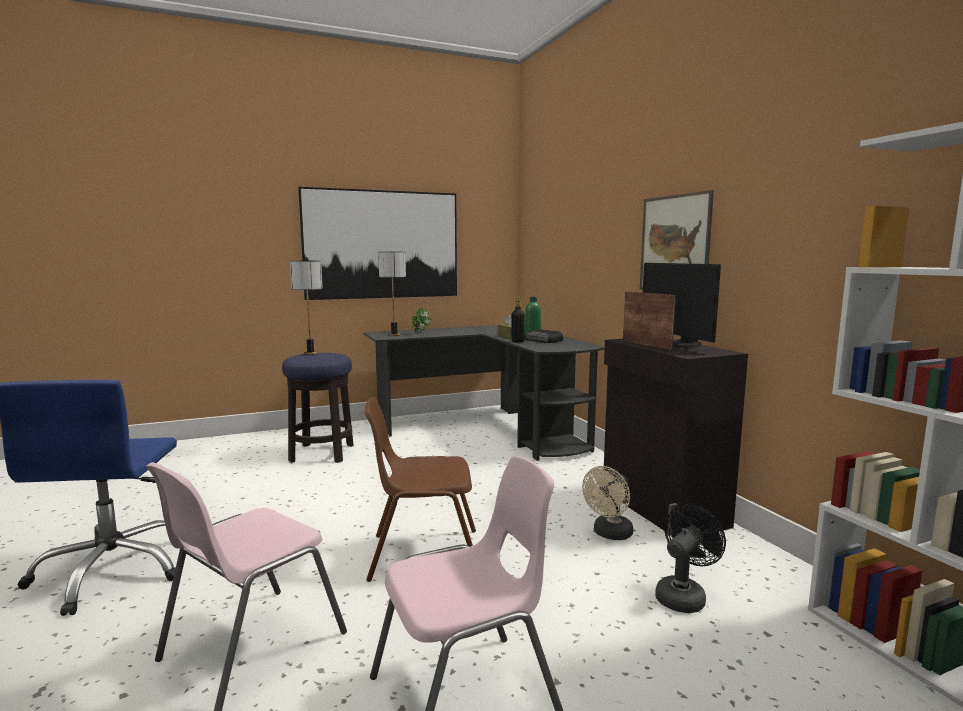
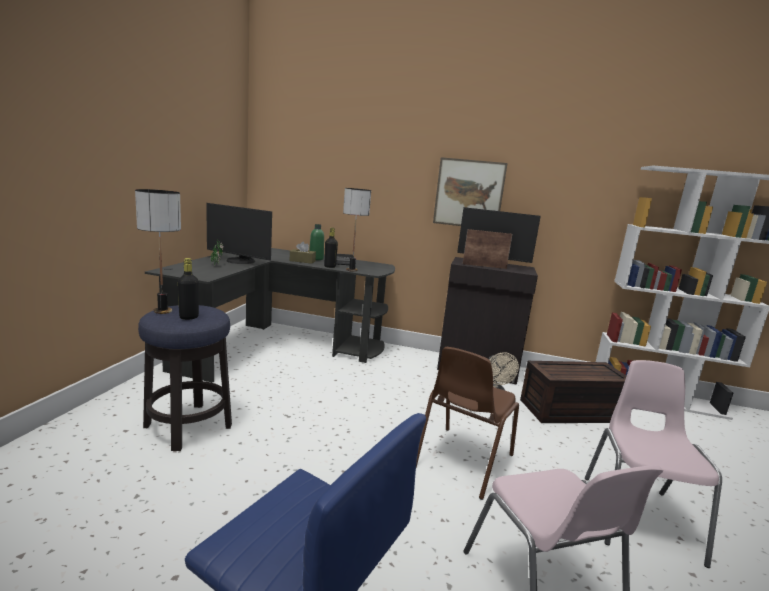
camera: 55 degrees left, 5 degrees up
picture [298,187,457,300] -> none
table lamp [378,252,406,336] -> table lamp moved to [343,188,371,272]
black fan [655,505,726,613] -> brown storage box [520,361,626,423]
none -> black bottle [178,258,199,320]
none -> monitor [206,203,272,264]

